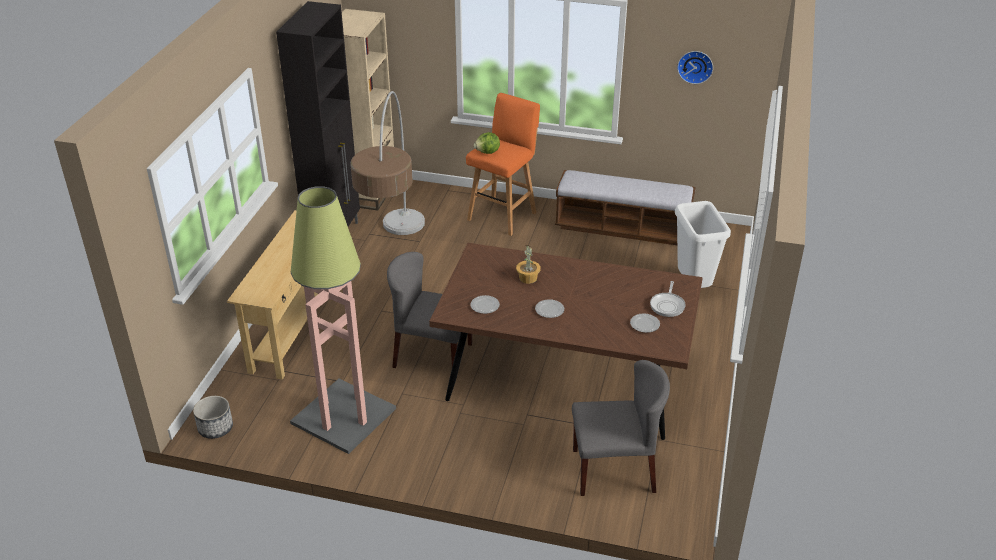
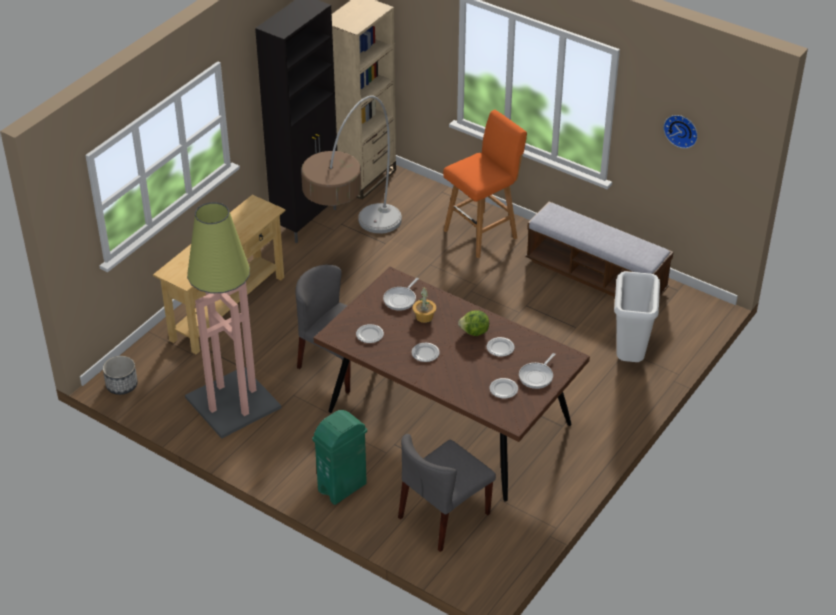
camera: 20 degrees right, 5 degrees up
lettuce [474,132,500,154] -> lettuce moved to [458,310,489,336]
grey chair [572,360,670,496] -> grey chair turned 120 degrees clockwise [398,434,496,552]
none -> green trash can [312,410,367,505]
none -> frying pan [383,278,419,311]
none -> plate [487,337,515,357]

